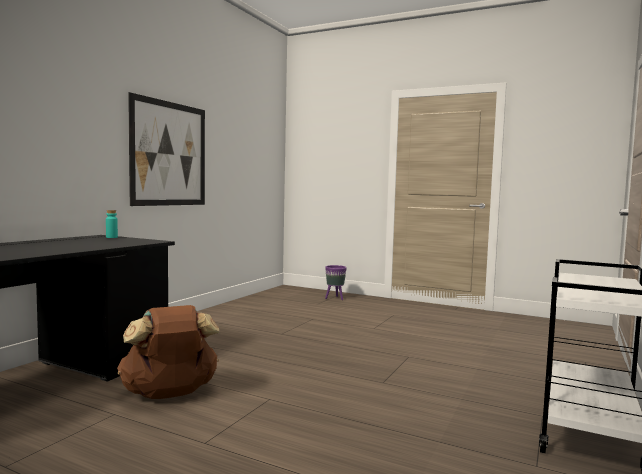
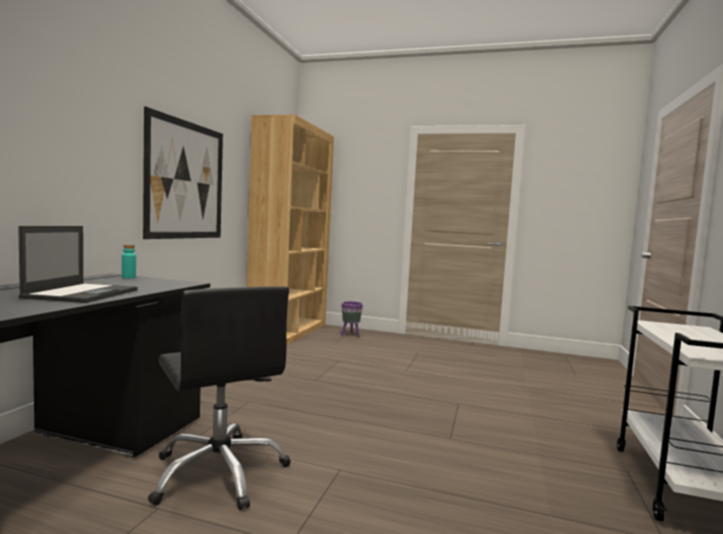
camera: 10 degrees left, 0 degrees up
brown backpack [117,305,219,399] -> black office chair [148,286,291,510]
none -> laptop [18,226,138,303]
none -> brown bookcase [247,114,334,345]

